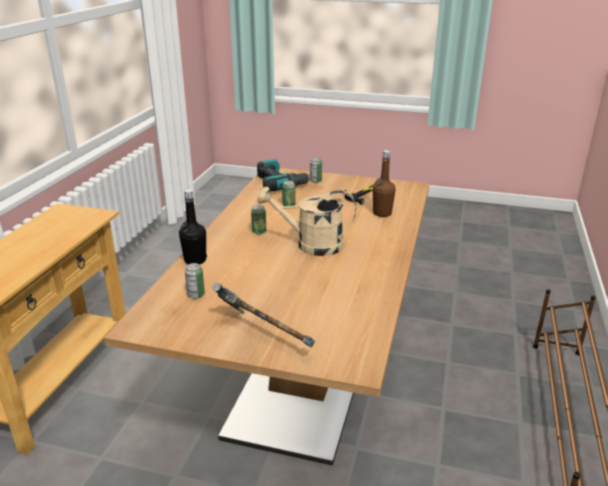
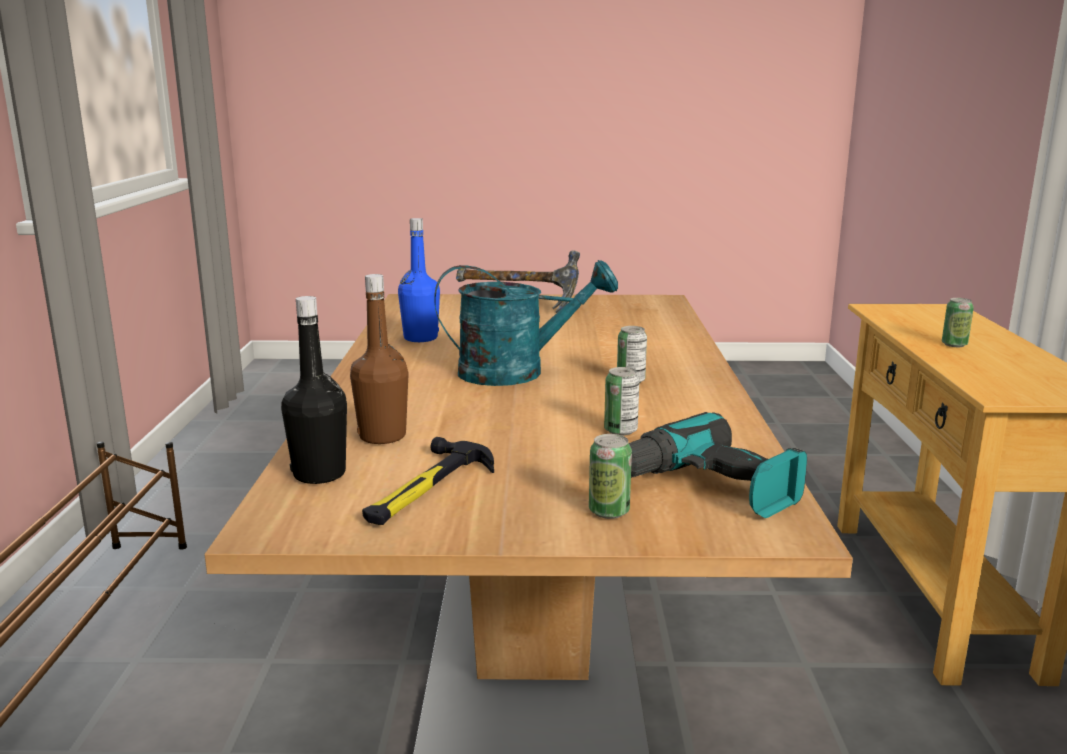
camera: 165 degrees right, 10 degrees down
black bottle [179,189,207,264] -> black bottle moved to [281,296,347,484]
can [185,263,205,298] -> can moved to [942,298,974,347]
beige watering can [257,186,356,256] -> turquoise watering can [434,260,618,386]
none -> blue bottle [398,218,440,342]

